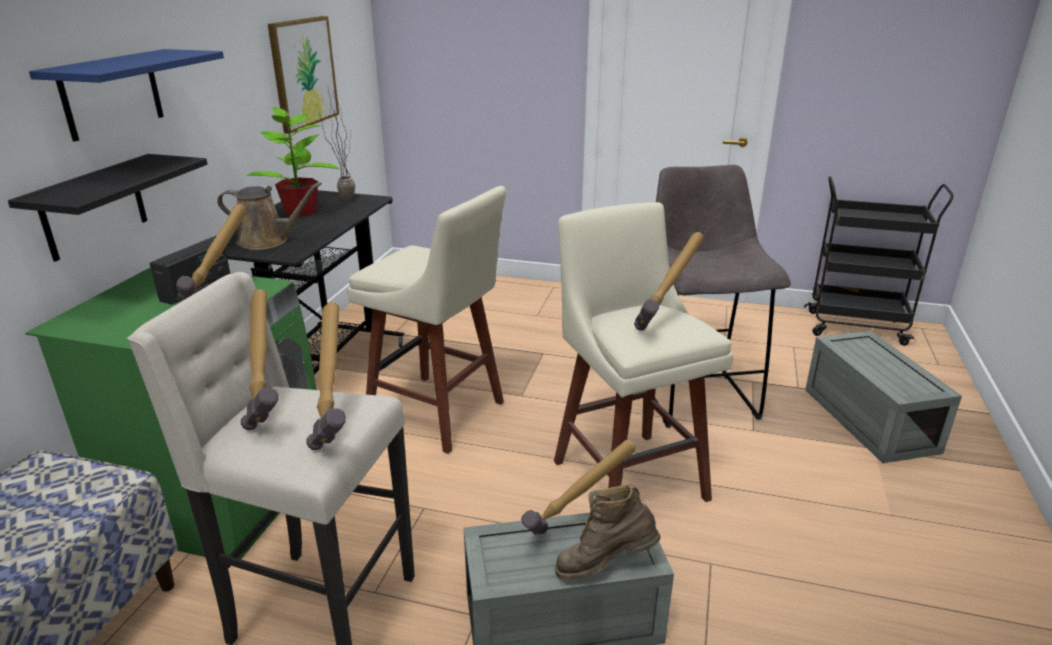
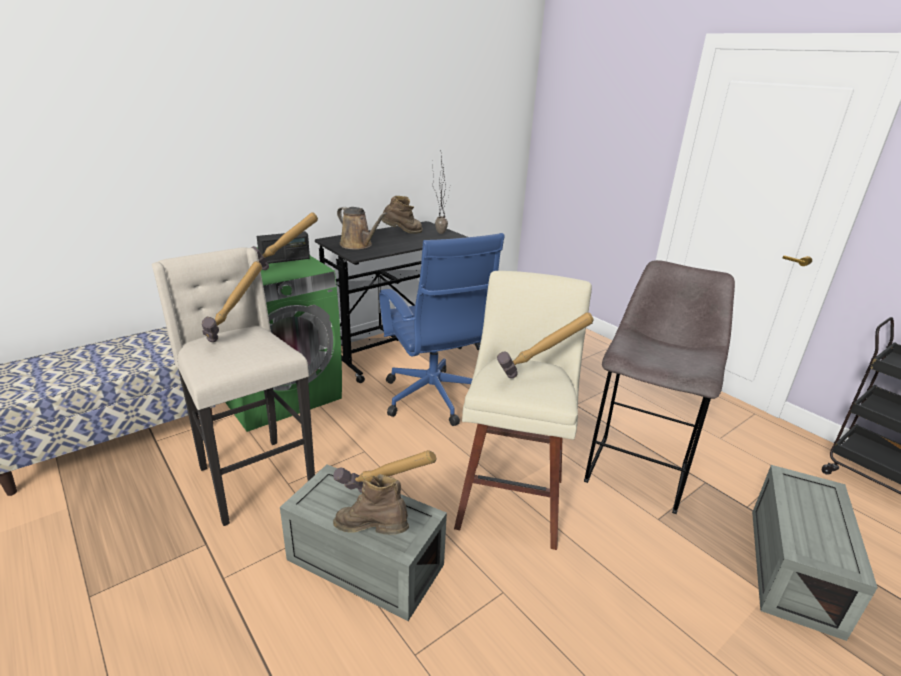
camera: 35 degrees right, 0 degrees up
black shelf [8,154,207,262] -> none
blue shelf [29,49,224,142] -> none
potted plant [246,106,339,217] -> brown boot [382,196,423,234]
picture [268,16,339,134] -> none
hammer [306,302,346,450] -> none
beige stool [347,186,506,454] -> blue office chair [379,233,505,426]

